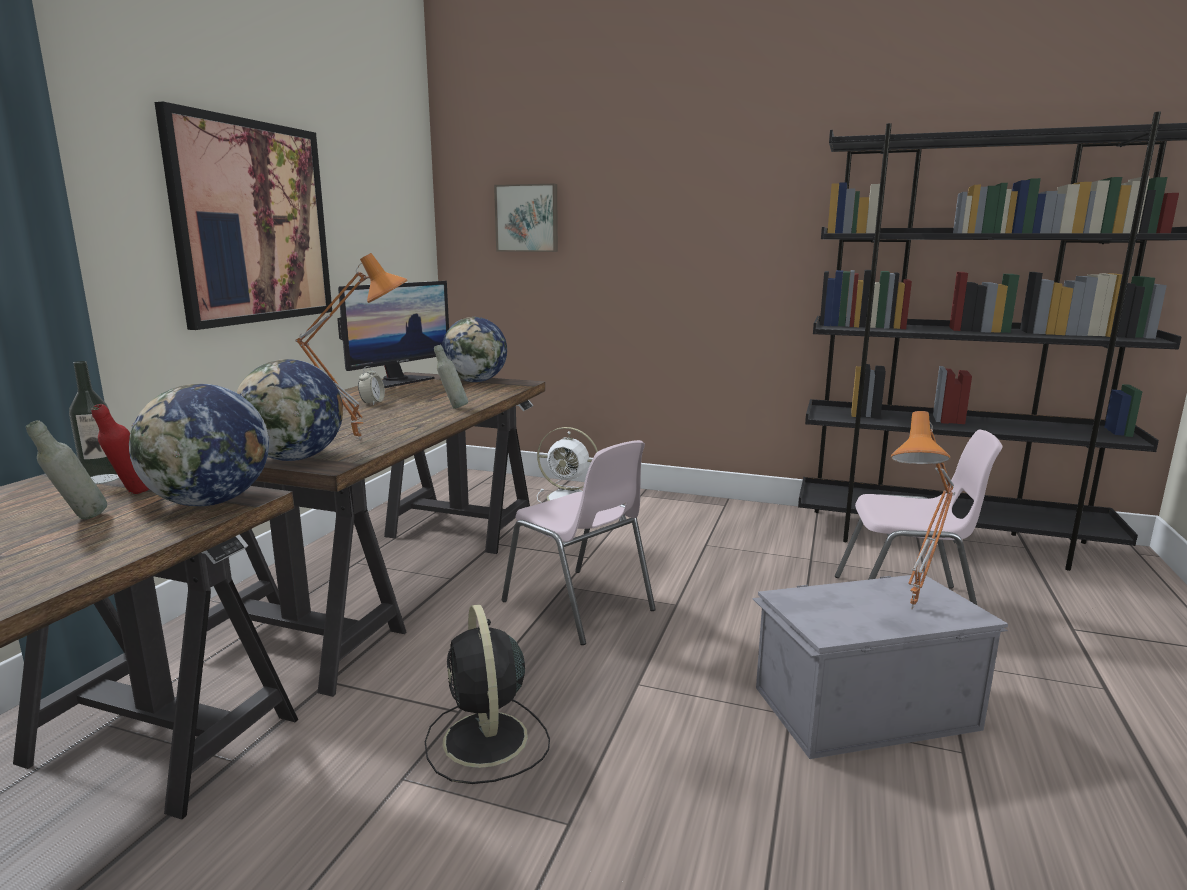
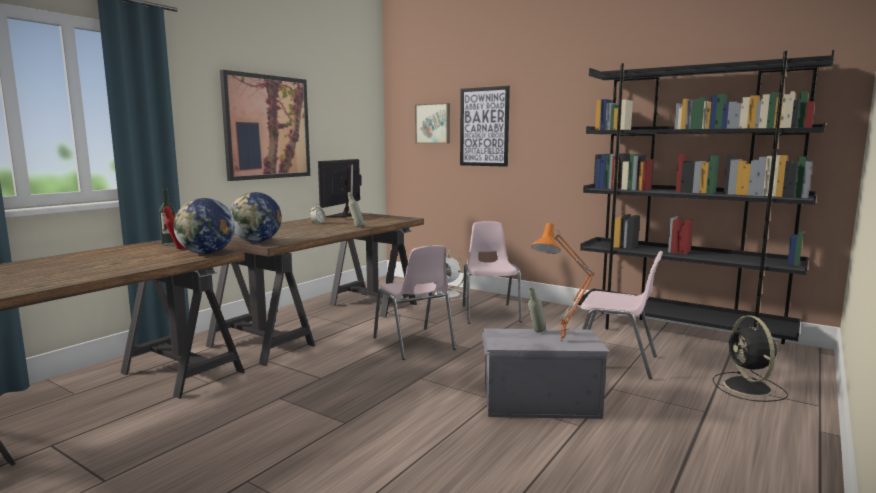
camera: 15 degrees right, 5 degrees down
grey bottle [26,420,107,519] -> grey bottle moved to [528,288,546,332]
orange table lamp [295,253,408,441] -> none
monitor [337,281,449,388] -> monitor turned 150 degrees clockwise [318,159,362,218]
black fan [425,604,550,784] -> black fan moved to [712,315,788,402]
globe [442,317,507,382] -> none
none -> picture [460,86,510,167]
none -> pink chair [463,221,522,324]

